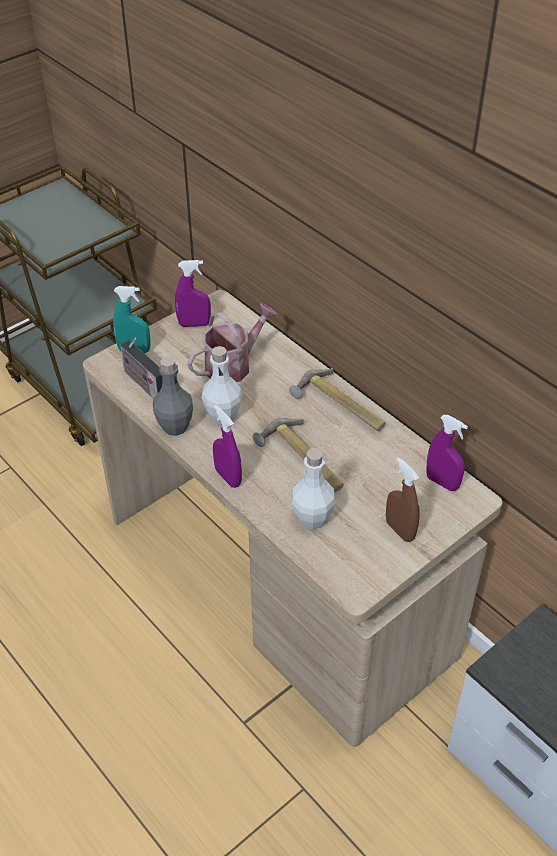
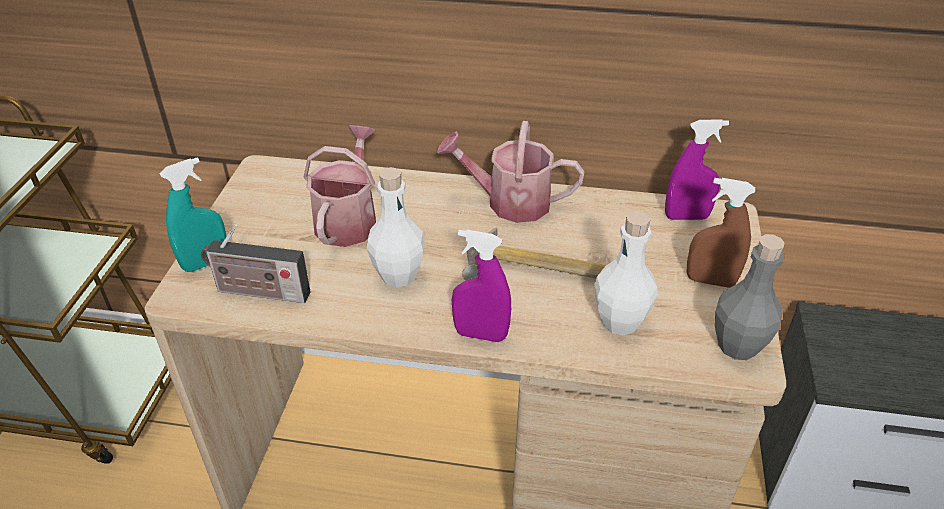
camera: 40 degrees left, 5 degrees down
grey bottle [153,356,193,436] -> grey bottle moved to [715,234,785,360]
purple spray bottle [175,260,211,327] -> none
hammer [289,368,385,431] -> watering can [437,121,584,223]

